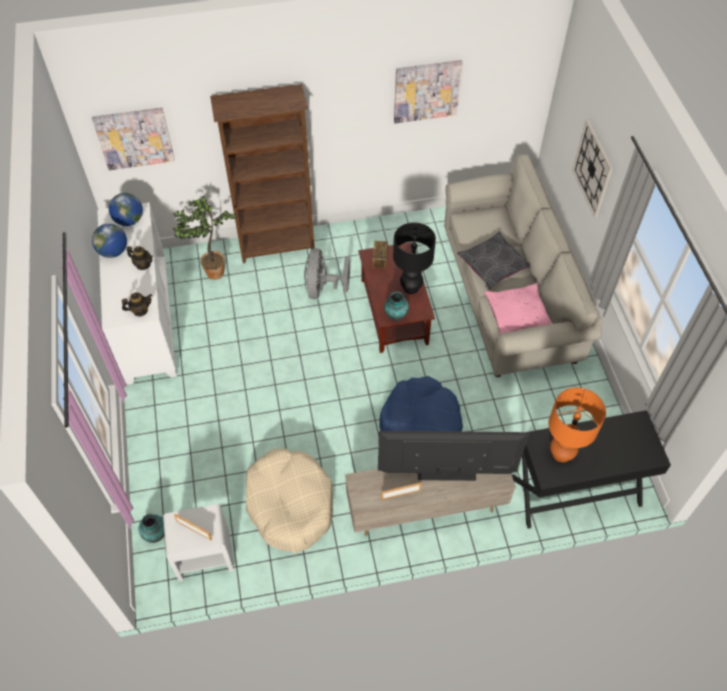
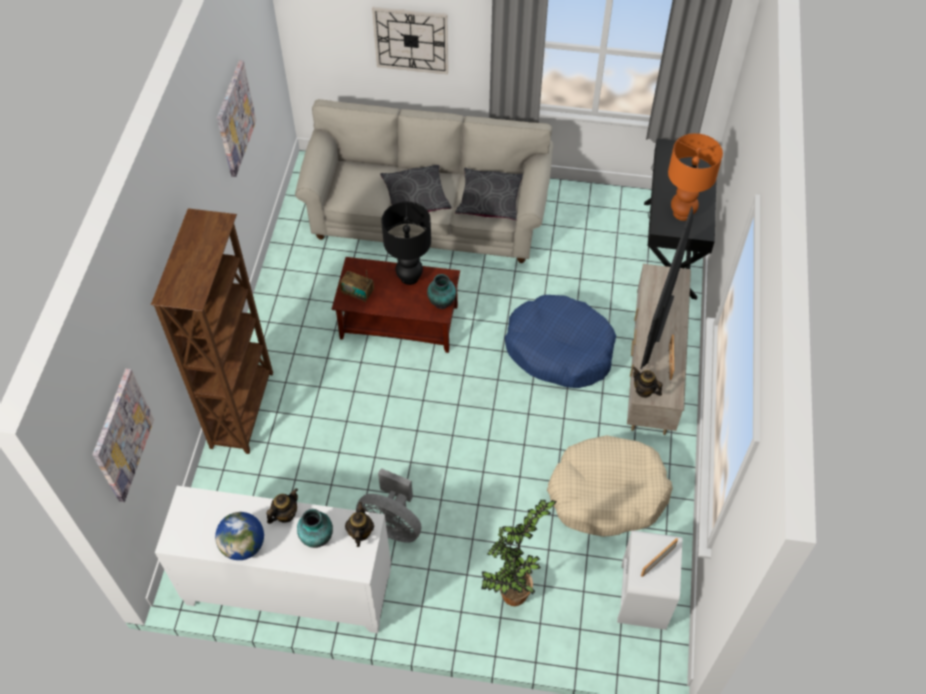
camera: 70 degrees left, 0 degrees up
globe [109,193,143,226] -> none
vase [139,514,165,543] -> vase moved to [297,509,333,548]
potted plant [173,196,237,280] -> potted plant moved to [481,500,557,606]
grey fan [304,248,350,299] -> grey fan moved to [356,468,421,543]
pink pillow [484,283,553,334] -> grey pillow [455,168,523,220]
none -> teapot [633,367,663,398]

